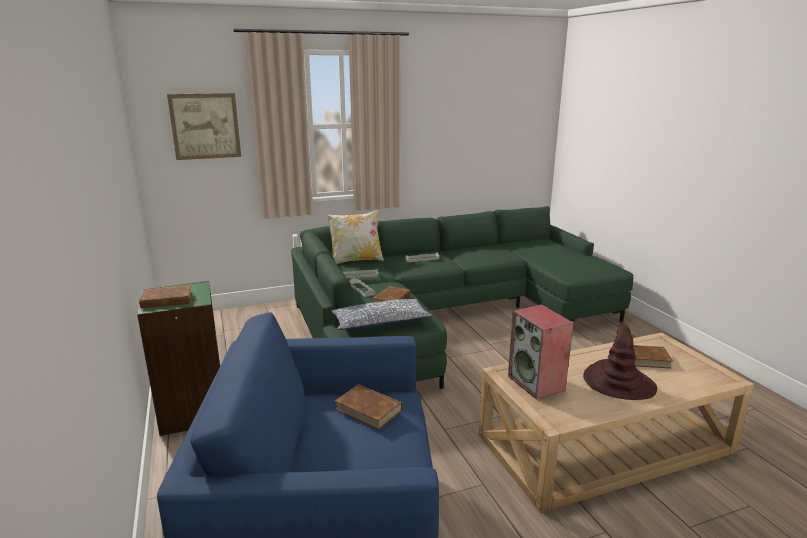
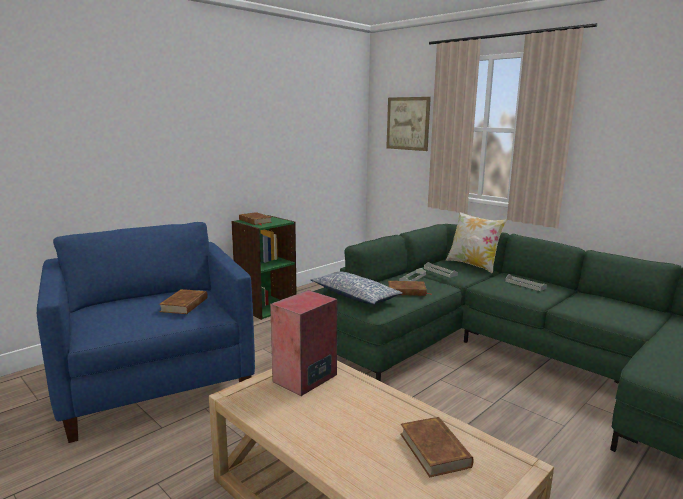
camera: 65 degrees right, 5 degrees down
brown hat [583,322,657,400] -> none

